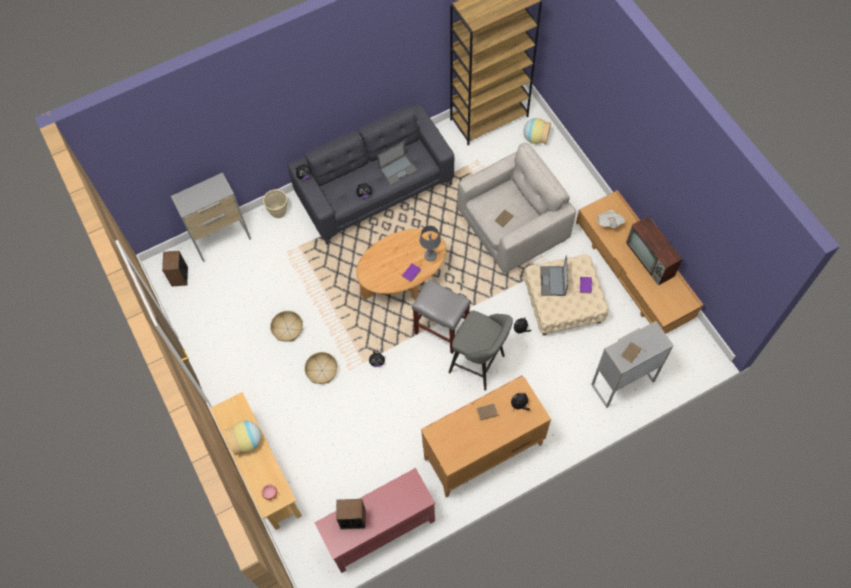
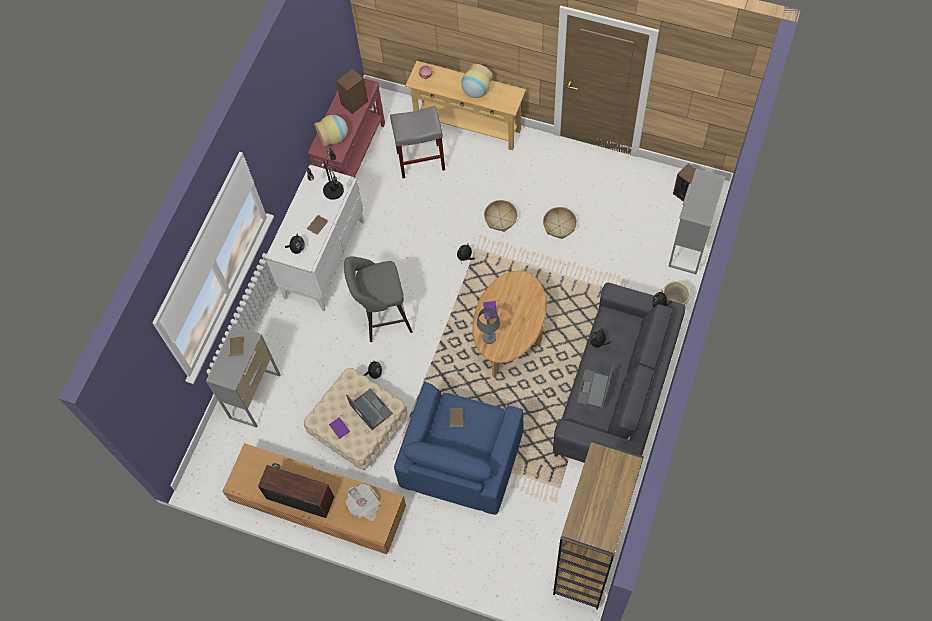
camera: 140 degrees right, 0 degrees up
grey stool [412,279,471,354] -> grey stool moved to [390,106,445,178]
brown cabinet [421,375,551,498] -> white cabinet [265,165,364,311]
grey armchair [458,142,576,273] -> blue armchair [394,382,524,515]
vase [523,118,551,144] -> vase moved to [314,115,348,147]
none -> table lamp [307,146,344,200]

